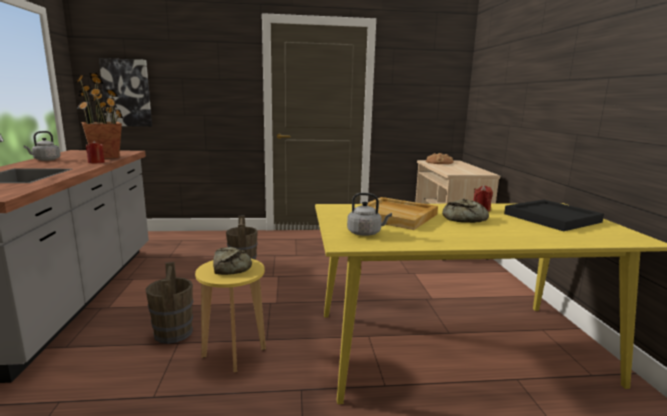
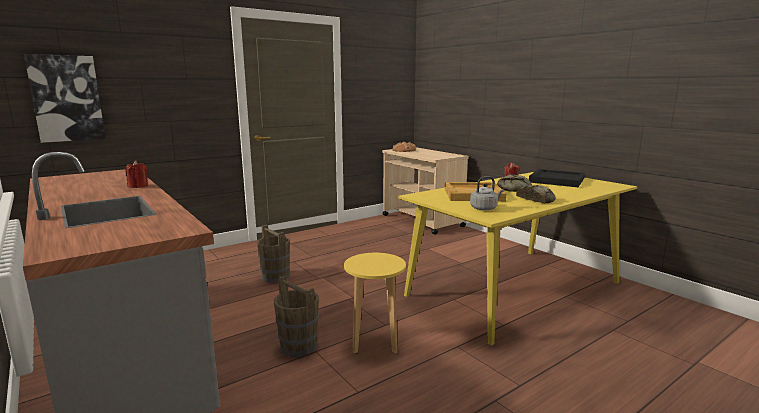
camera: 30 degrees left, 0 degrees up
grey kettle [24,131,60,161] -> none
potted plant [74,73,123,159] -> none
bread [213,247,252,275] -> bread moved to [516,185,556,203]

